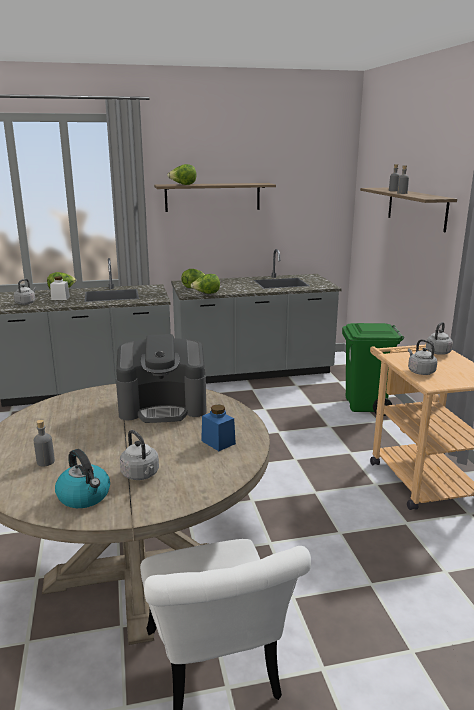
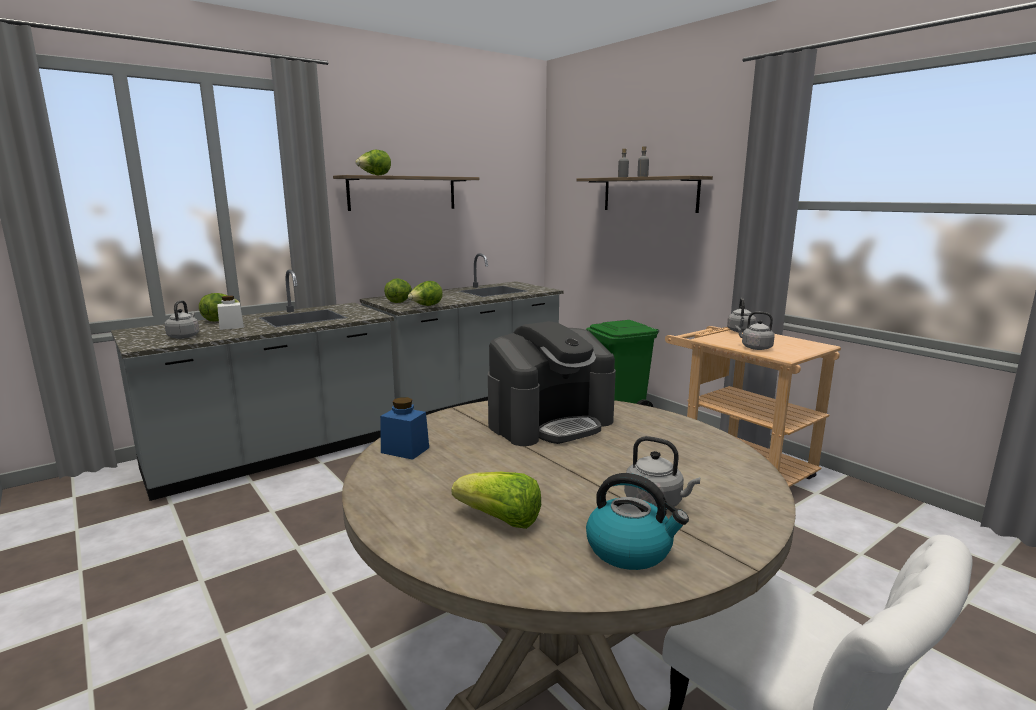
camera: 25 degrees left, 5 degrees down
grey bottle [34,420,55,467] -> lettuce [452,472,541,529]
blue jar [201,404,236,451] -> blue jar moved to [380,397,429,460]

